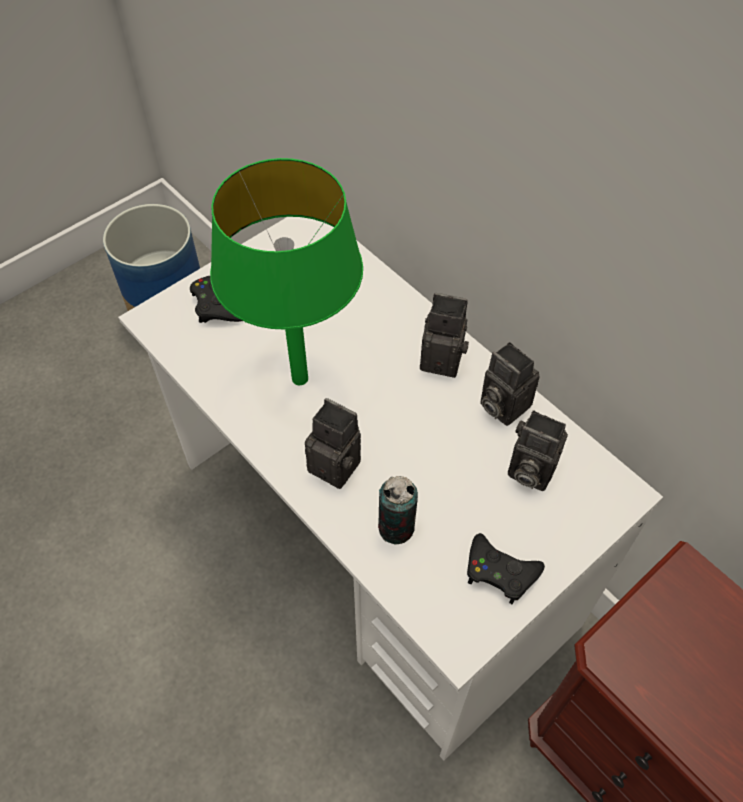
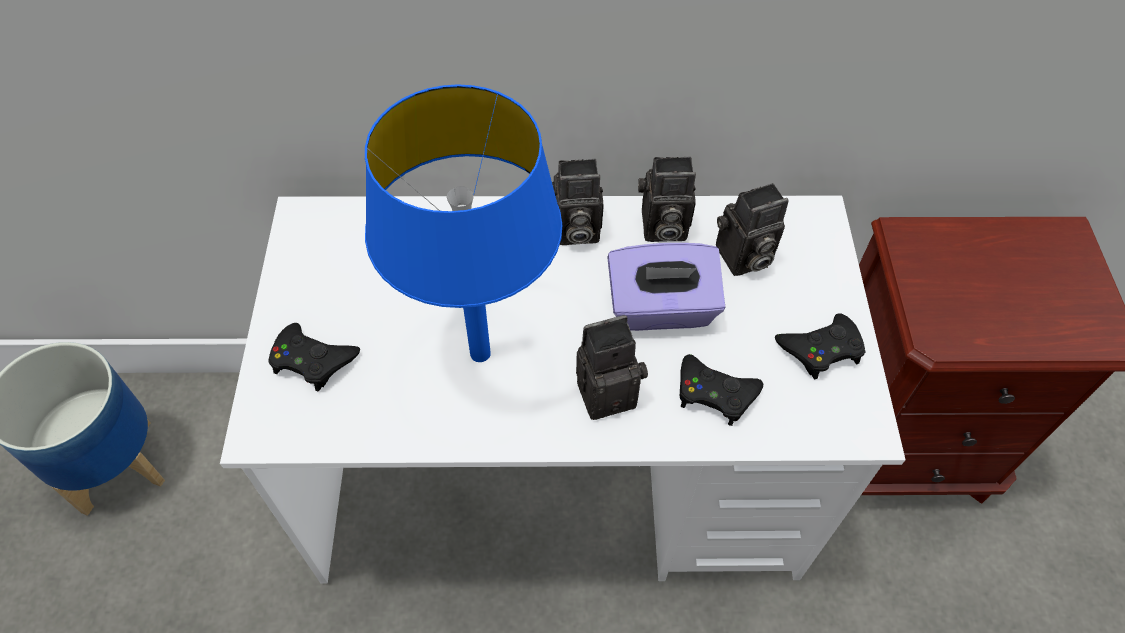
camera: 50 degrees left, 0 degrees up
green table lamp [210,158,363,385] -> blue table lamp [365,84,562,362]
can [378,476,418,545] -> black game controller [680,354,763,426]
camera [420,293,469,378] -> camera turned 150 degrees counterclockwise [552,159,604,245]
none -> purple tissue box [607,243,725,331]

